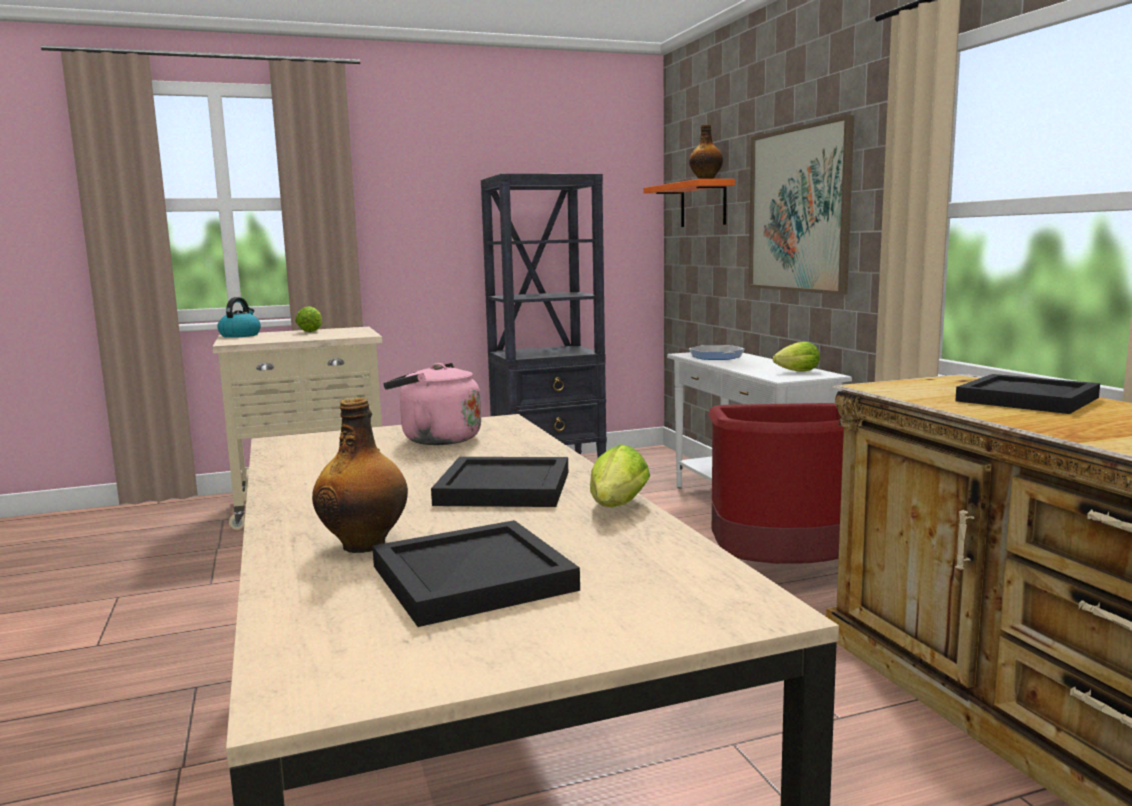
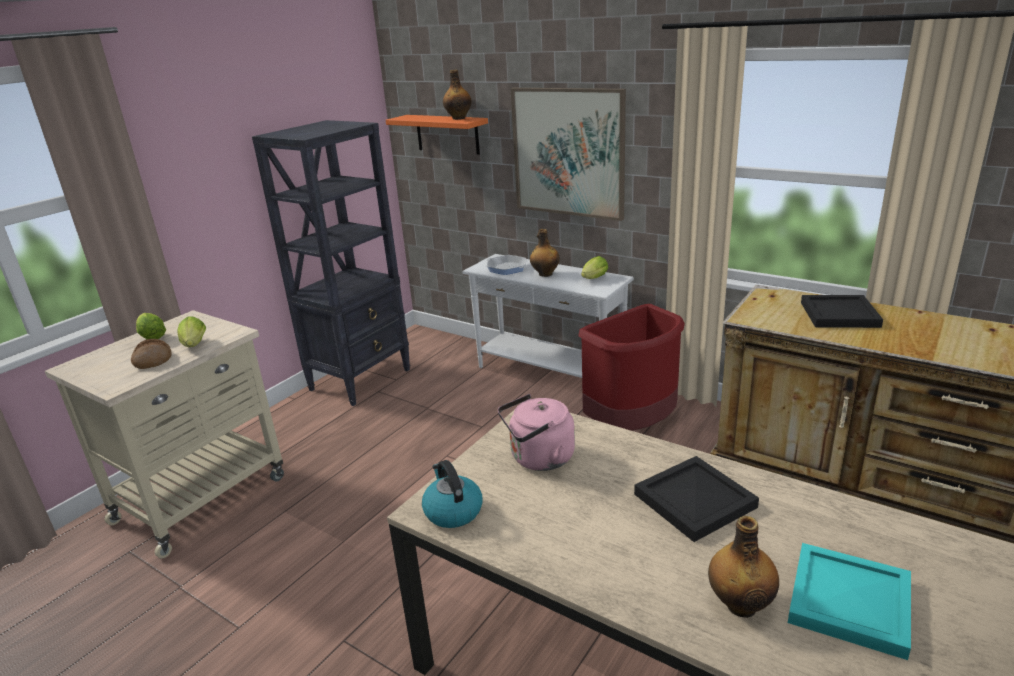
camera: 35 degrees left, 15 degrees up
kettle [217,297,261,338] -> kettle moved to [422,460,483,528]
black tray [372,520,580,627] -> turquoise tray [788,543,911,660]
lettuce [590,444,650,507] -> lettuce moved to [177,317,206,347]
none -> bread [131,339,172,369]
none -> bottle [530,229,560,277]

